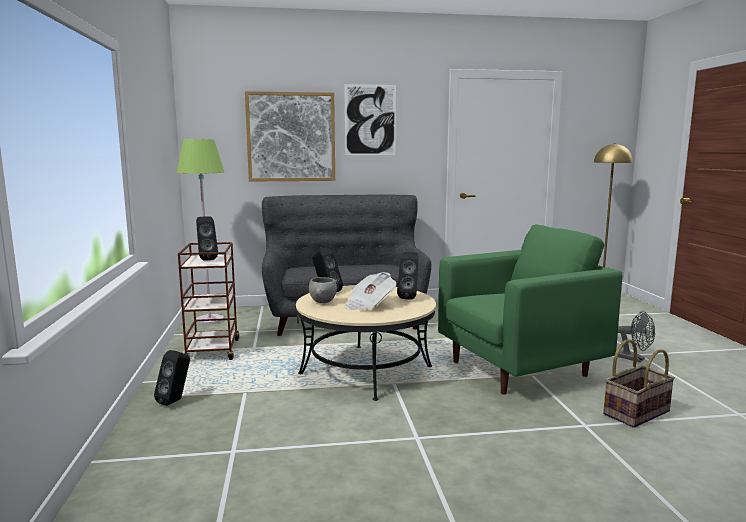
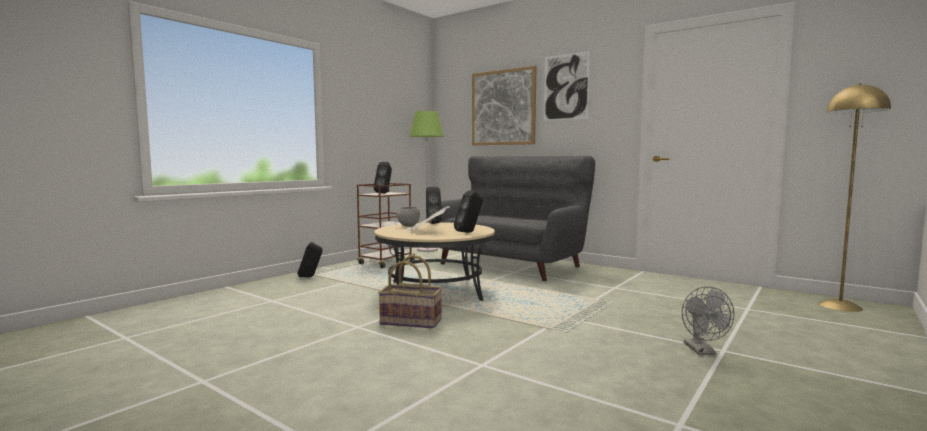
camera: 45 degrees right, 5 degrees down
green armchair [438,225,622,394] -> none
basket [603,339,675,428] -> basket moved to [378,255,443,329]

